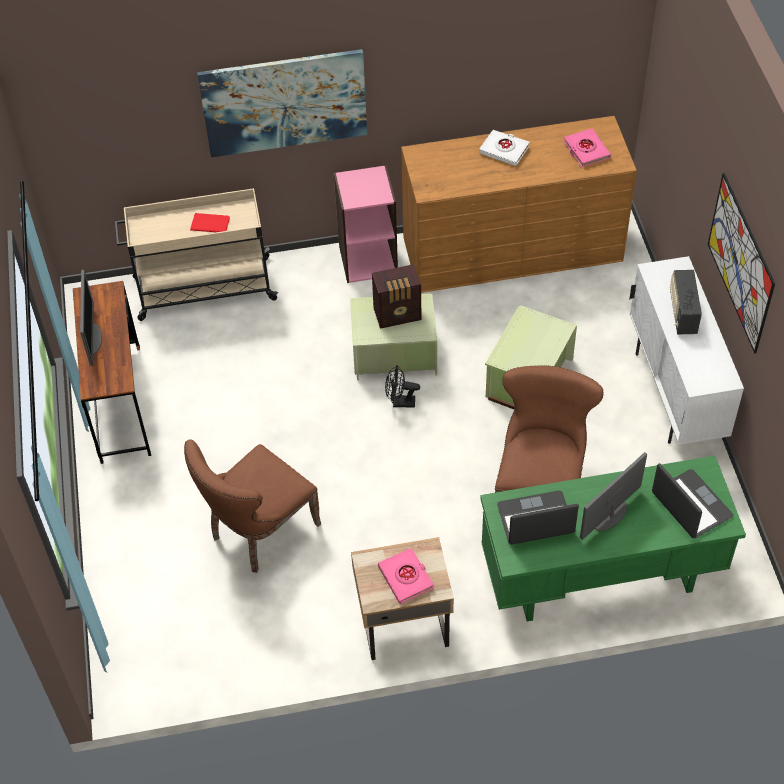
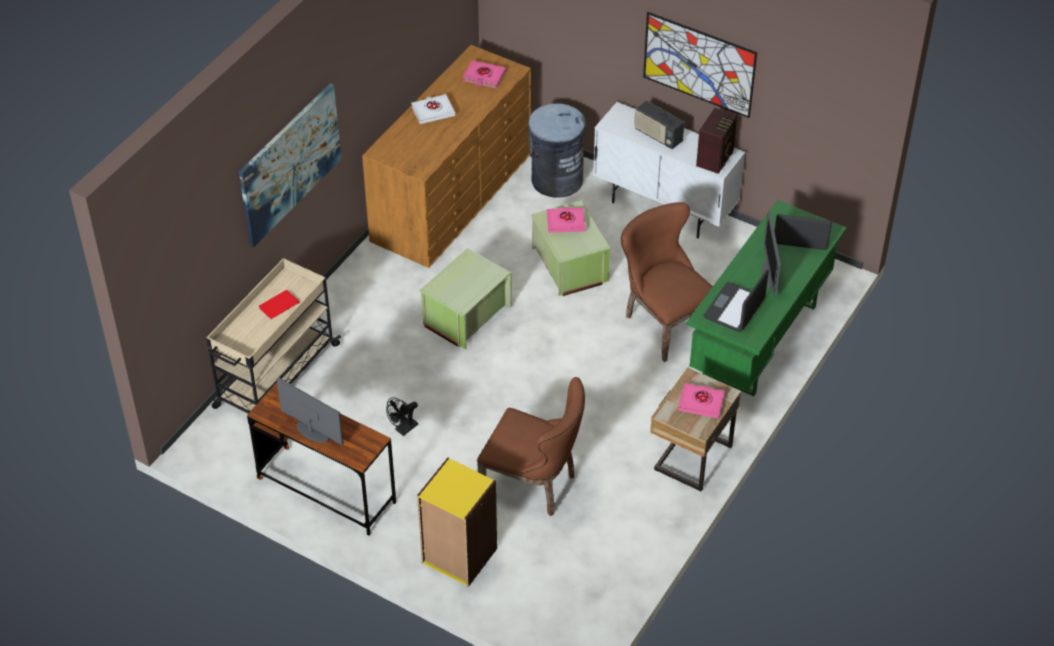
camera: 50 degrees left, 5 degrees down
brown chair [184,439,321,573] -> brown chair turned 60 degrees counterclockwise [477,377,585,516]
pink bookcase [334,165,398,283] -> none
radio [372,264,422,329] -> radio moved to [696,108,737,174]
black fan [385,365,420,408] -> black fan moved to [387,398,418,436]
none -> yellow bookcase [417,458,497,587]
none -> grey trash can [528,103,586,198]
none -> pink book [547,207,586,233]

